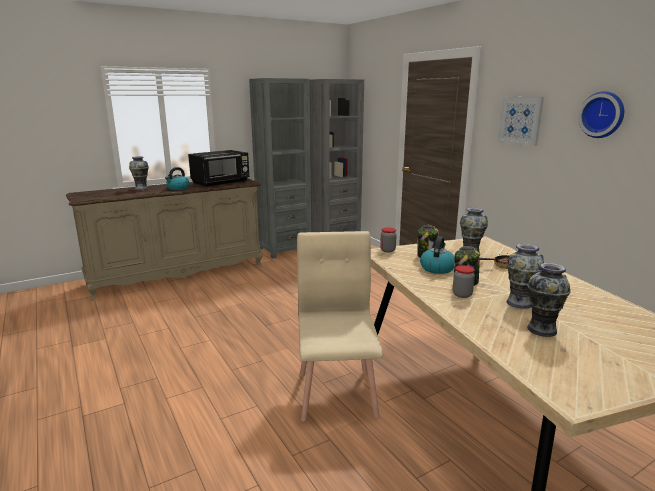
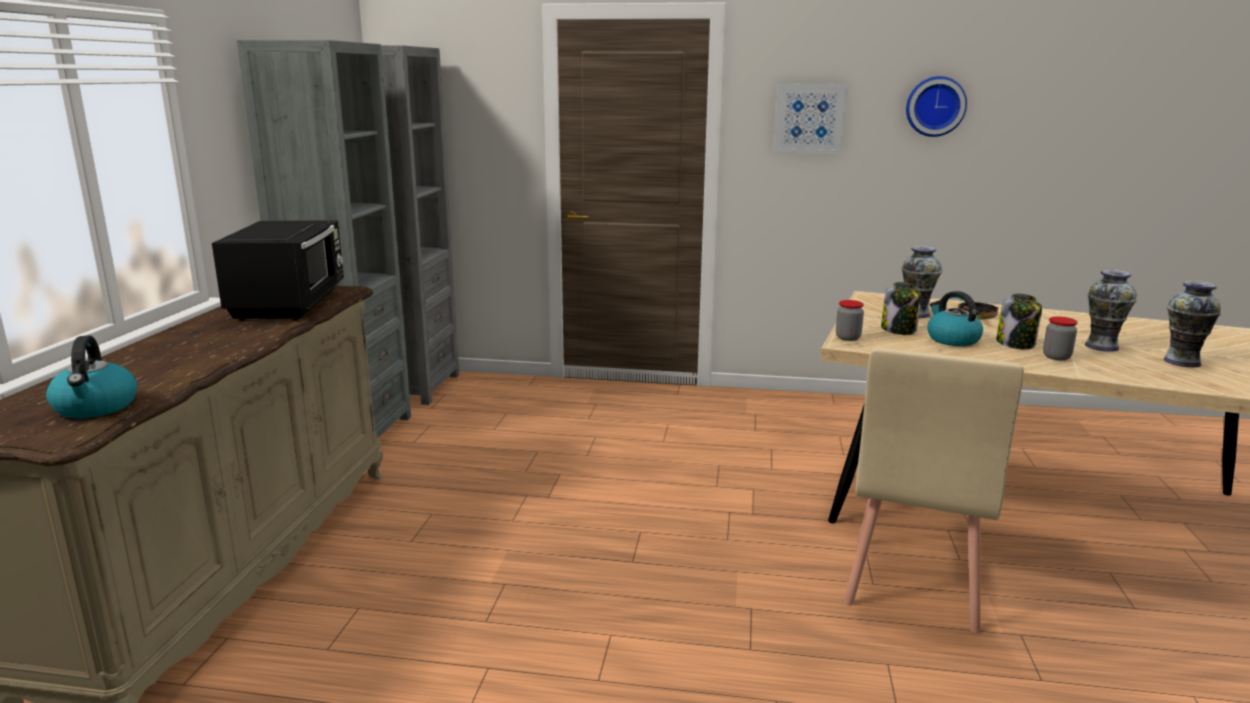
camera: 50 degrees left, 0 degrees up
vase [129,156,149,190] -> none
kettle [165,167,189,190] -> kettle moved to [46,335,137,418]
beige chair [297,231,383,422] -> beige chair turned 105 degrees counterclockwise [844,348,1024,633]

